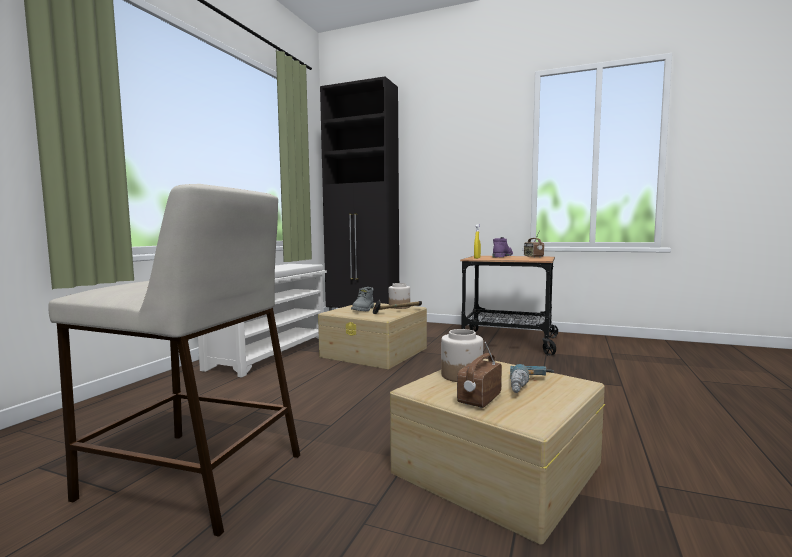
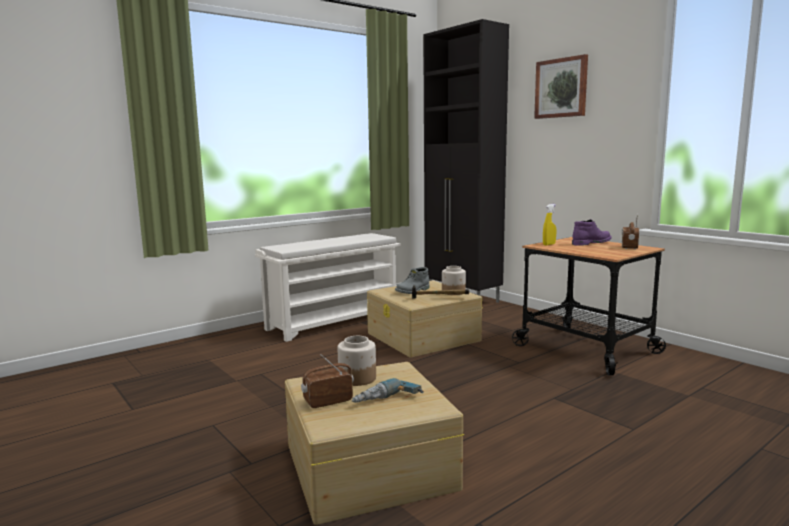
camera: 30 degrees right, 5 degrees up
beige stool [48,184,300,537] -> none
none -> picture [534,54,588,119]

